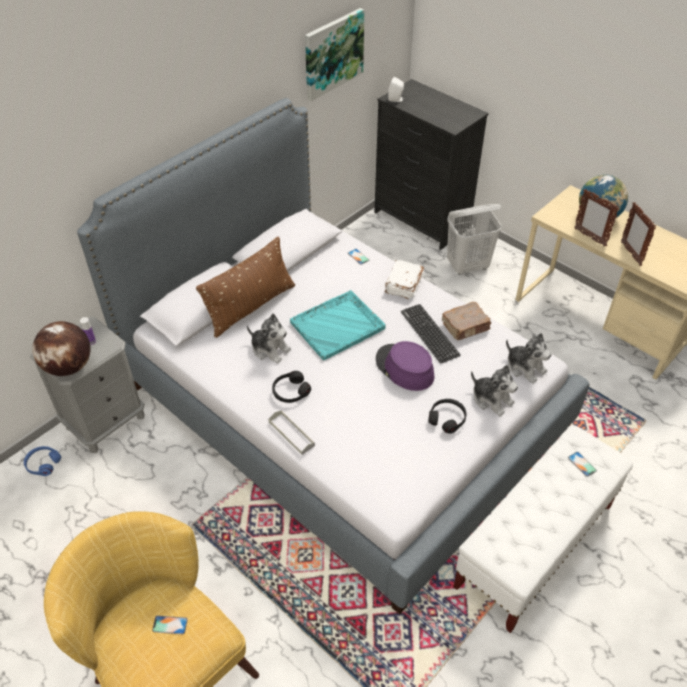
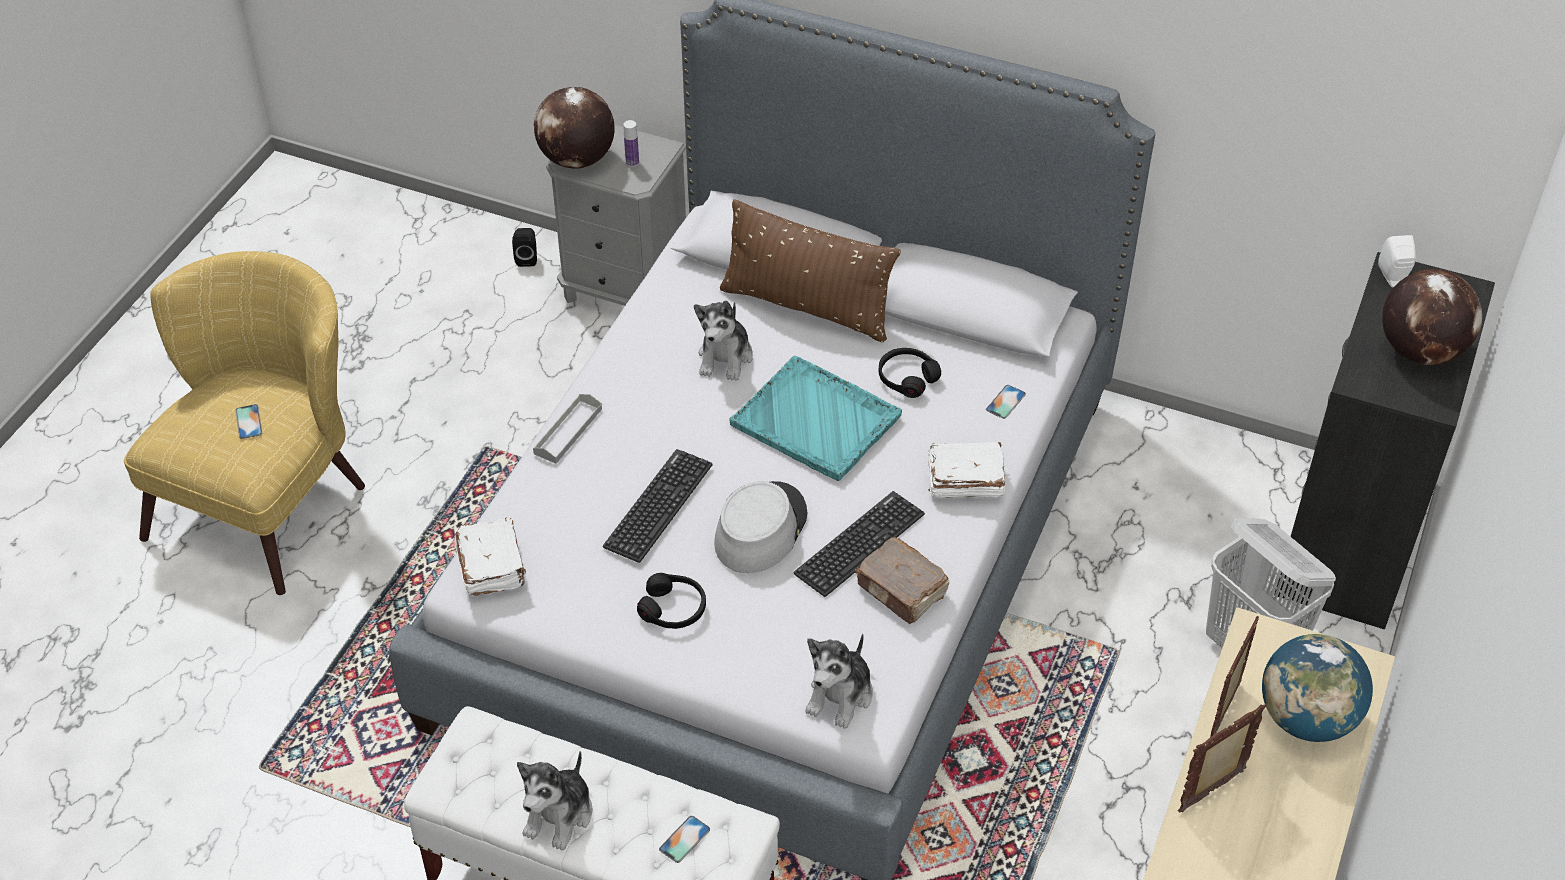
camera: 70 degrees right, 0 degrees up
blue headphones [24,446,61,476] -> black speaker [512,228,537,267]
black headphones [272,371,311,403] -> black headphones moved to [879,348,941,398]
picture [305,8,364,101] -> none
purple hat [376,341,434,391] -> grey hat [714,481,807,573]
plush toy [471,365,518,416] -> plush toy moved to [517,751,593,851]
none -> white book [454,517,526,596]
none -> keyboard [603,449,713,563]
none -> globe [1382,269,1482,365]

